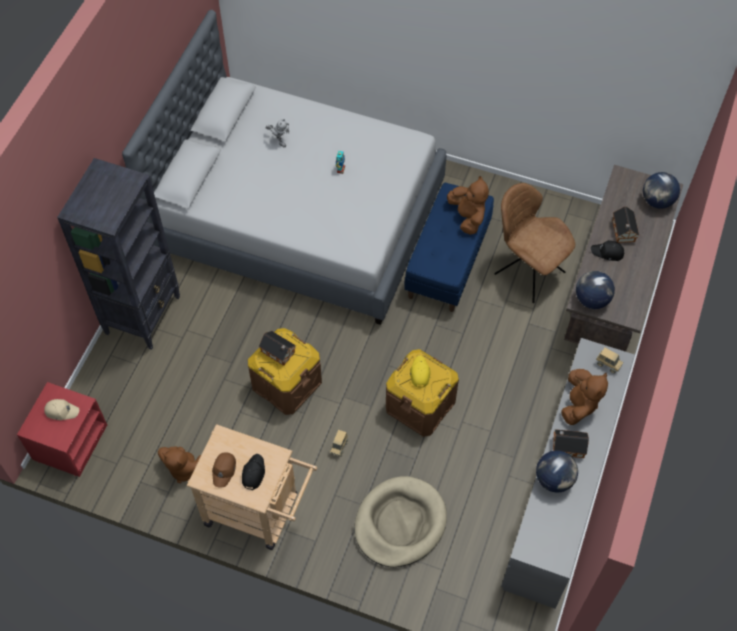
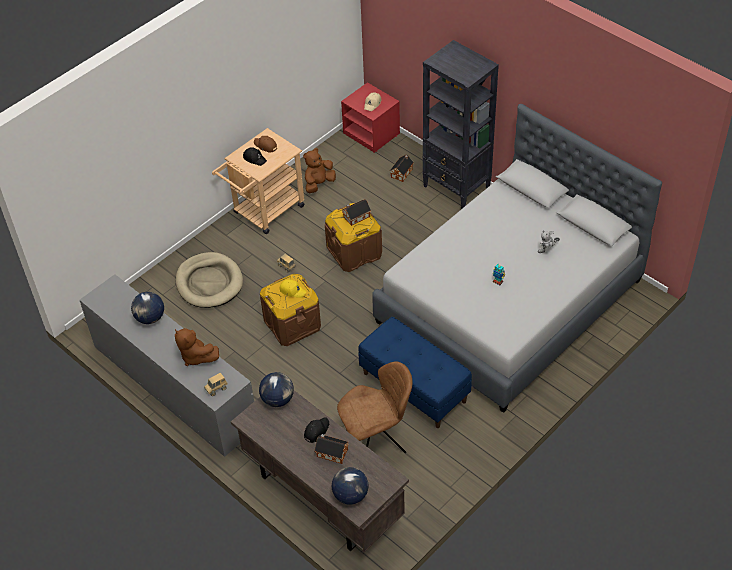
camera: 115 degrees right, 10 degrees down
brown plush toy [447,176,489,235] -> none
toy house [553,429,589,458] -> toy house moved to [390,154,414,182]

